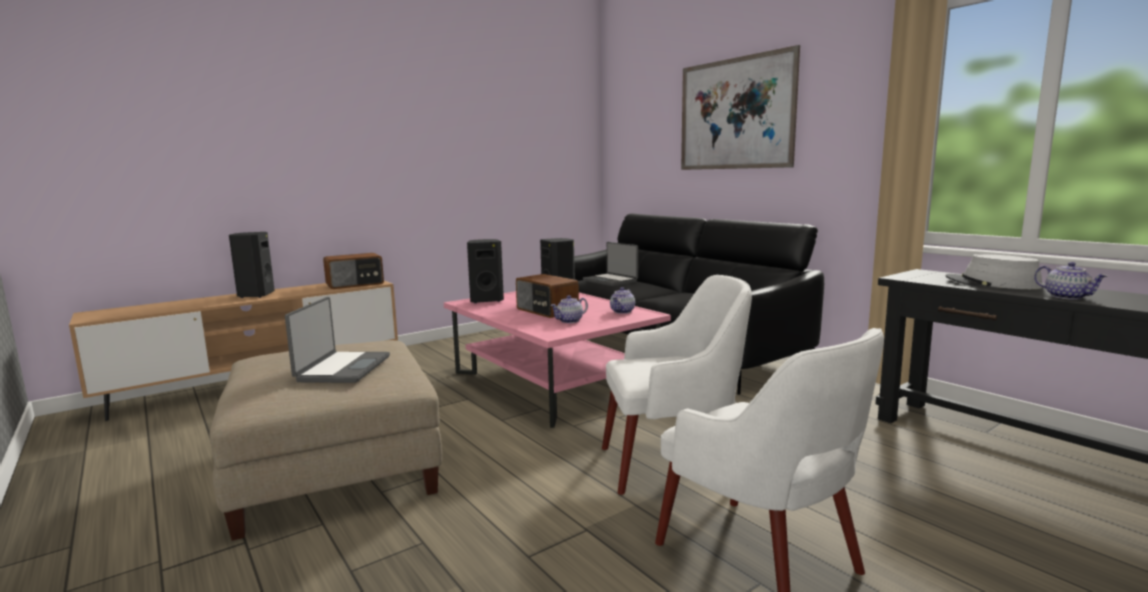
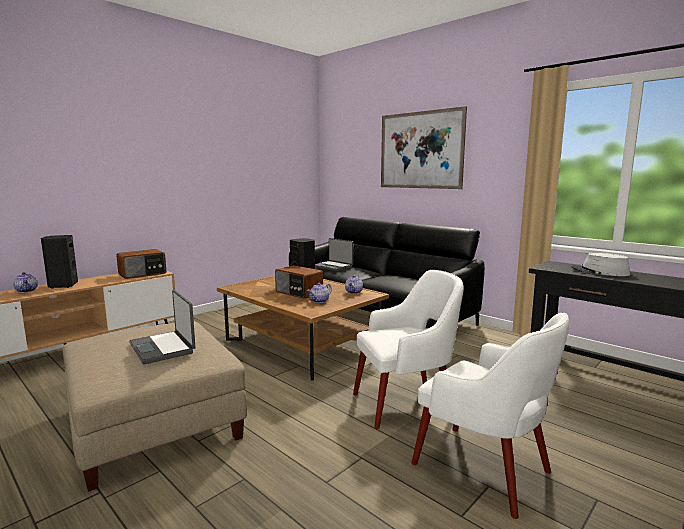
camera: 10 degrees left, 0 degrees up
laptop [285,297,390,383] -> laptop turned 150 degrees clockwise [129,290,195,364]
pink coffee table [444,291,671,428] -> brown coffee table [217,276,389,381]
black speaker [467,239,504,303] -> none
teapot [1034,262,1108,300] -> teapot moved to [13,272,38,293]

